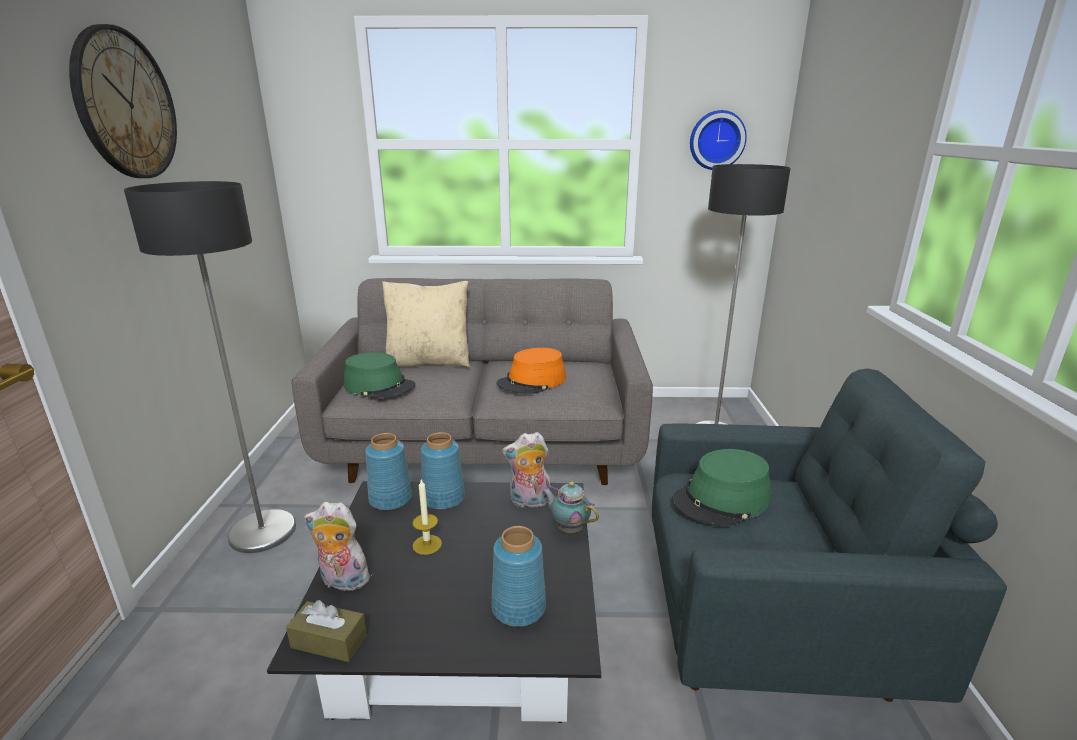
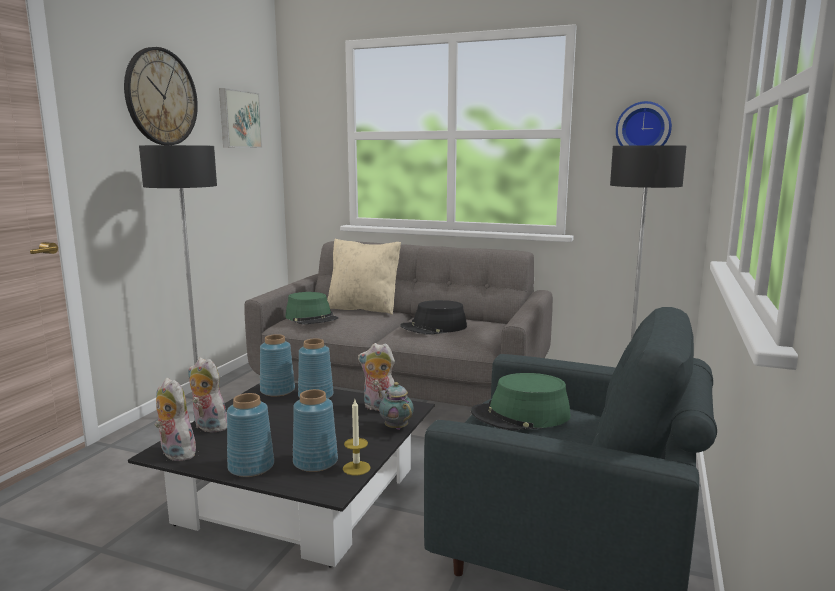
camera: 20 degrees right, 10 degrees down
brown tissue box [286,600,367,662] -> plush toy [154,378,199,461]
candle [412,478,442,555] -> candle moved to [343,400,370,475]
orange hat [497,348,566,394] -> black hat [400,300,467,335]
none -> picture [219,88,262,148]
none -> blue vase [227,393,274,477]

